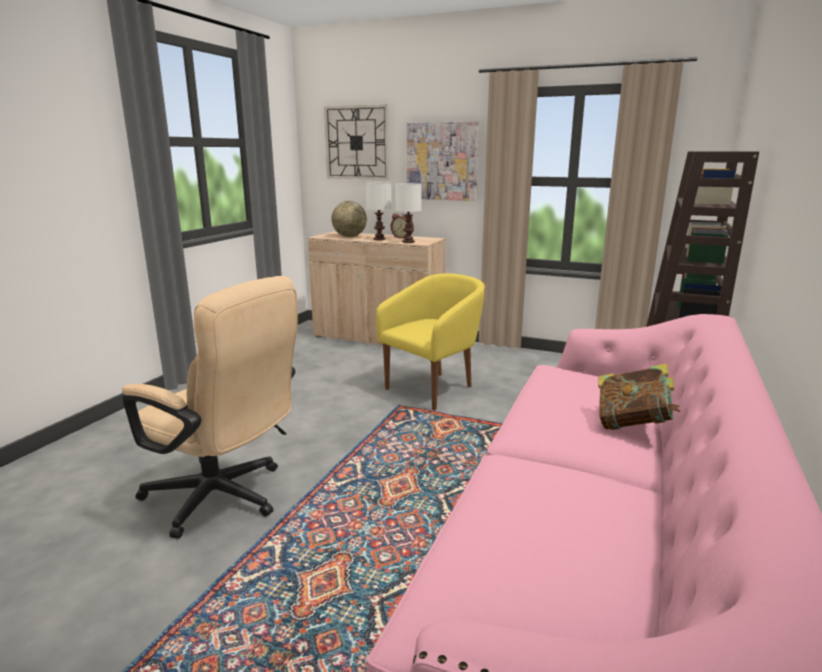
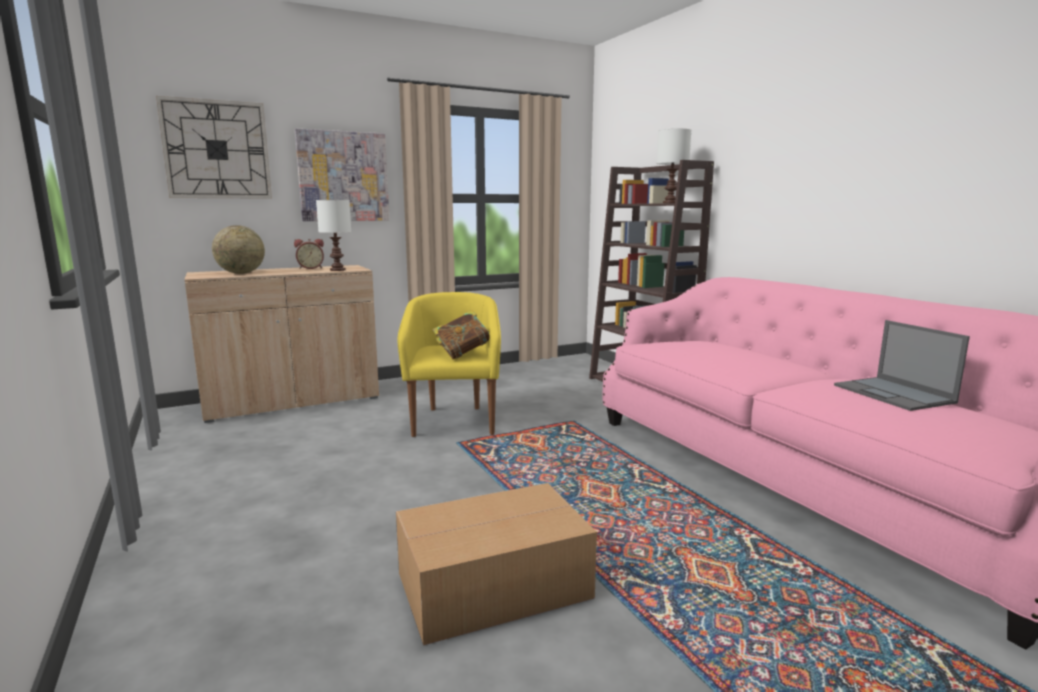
camera: 50 degrees left, 5 degrees down
beige office chair [122,276,298,539] -> cardboard box [396,483,597,645]
white table lamp [366,182,392,240] -> white table lamp moved to [657,128,691,203]
book [598,363,681,430] -> book moved to [432,310,490,359]
none -> laptop [834,320,970,411]

